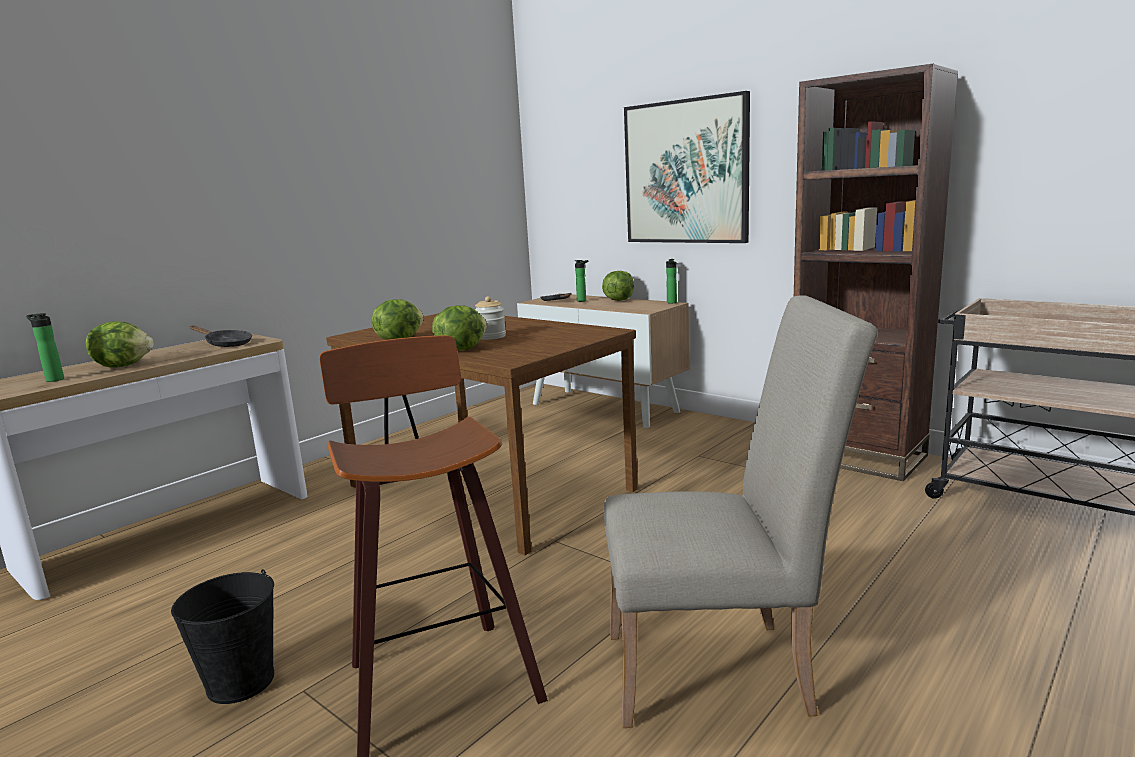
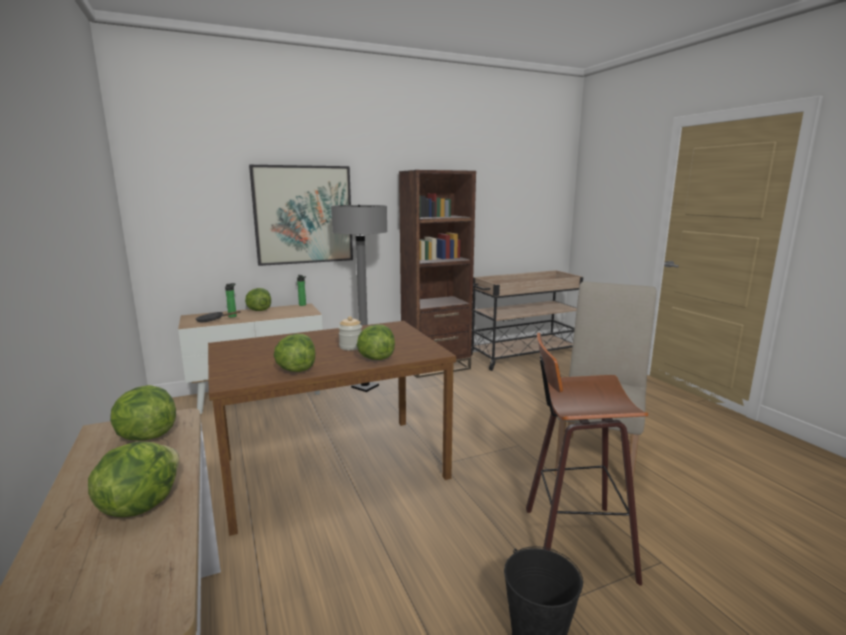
camera: 65 degrees left, 0 degrees up
bottle [26,313,64,382] -> none
black frying pan [190,326,252,347] -> lettuce [110,385,176,441]
none -> grey floor lamp [331,205,388,392]

